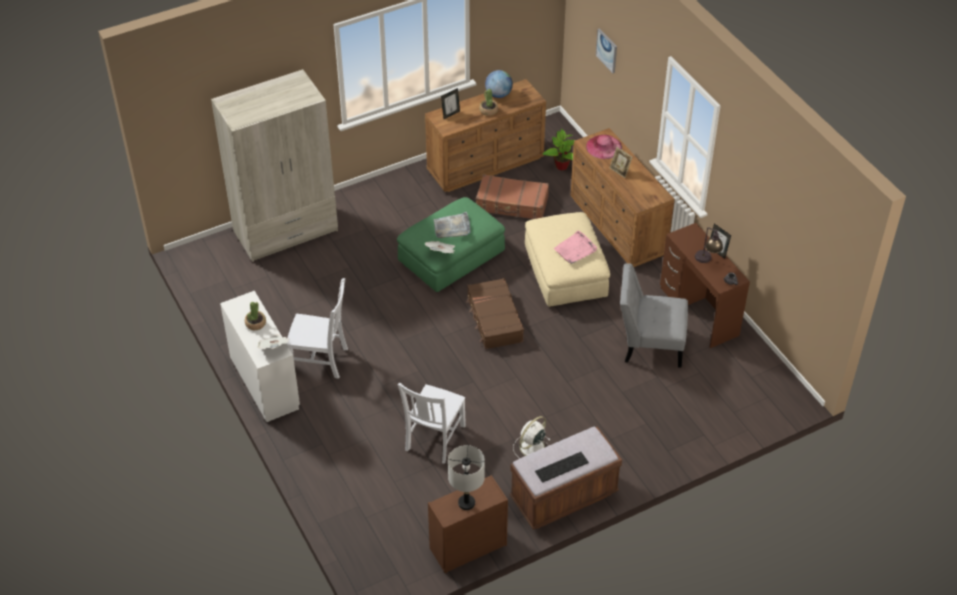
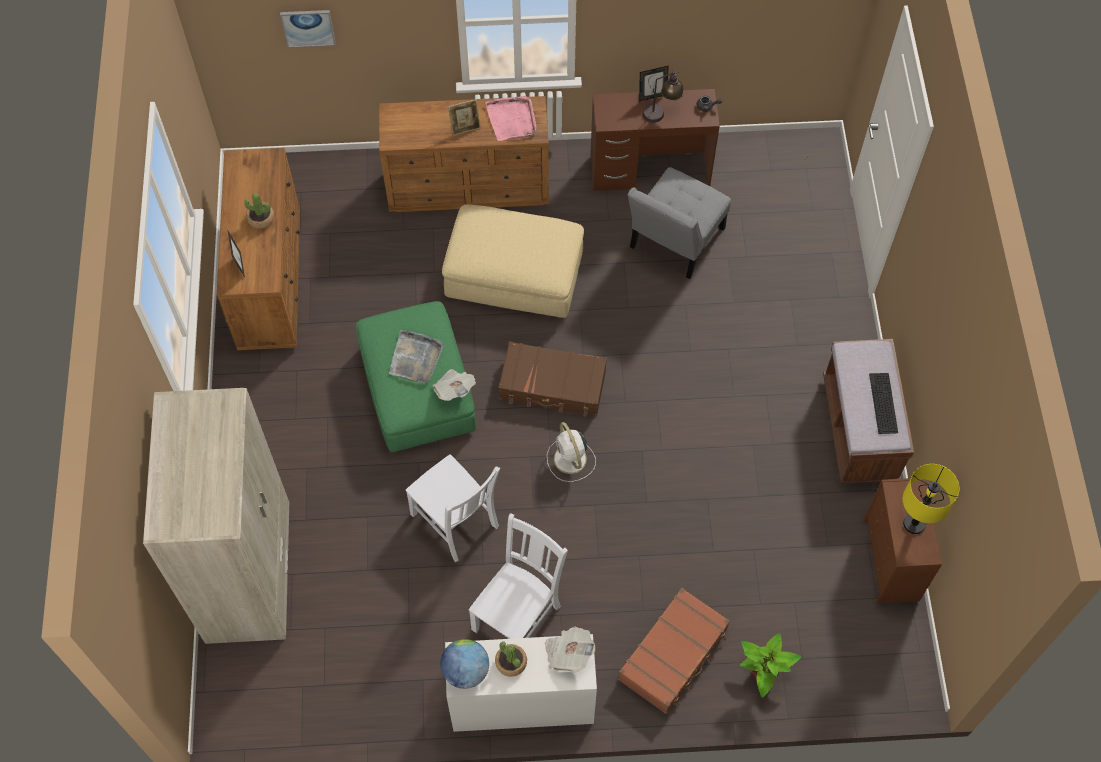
camera: 65 degrees left, 15 degrees up
white chair [398,383,466,464] -> white chair moved to [406,454,500,562]
grey table lamp [448,445,485,510] -> yellow table lamp [903,464,959,534]
brown suitcase [476,174,549,219] -> brown suitcase moved to [618,588,730,714]
globe [485,70,513,98] -> globe moved to [440,639,489,689]
white fan [513,416,550,459] -> white fan moved to [547,422,596,482]
potted plant [543,129,575,170] -> potted plant moved to [740,633,801,698]
pink tray [553,230,597,264] -> pink tray moved to [485,96,537,141]
pink hat [586,135,622,159] -> none

